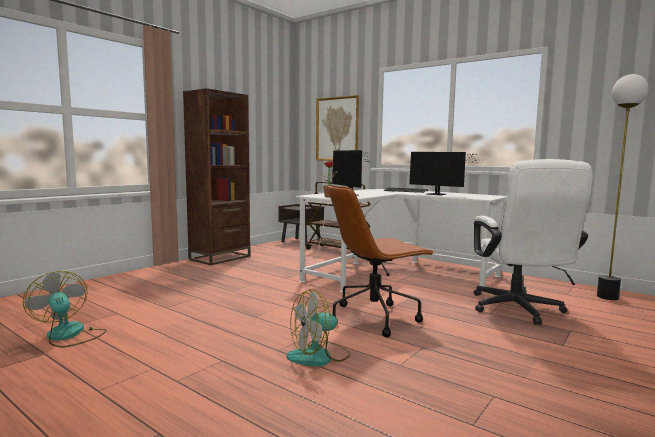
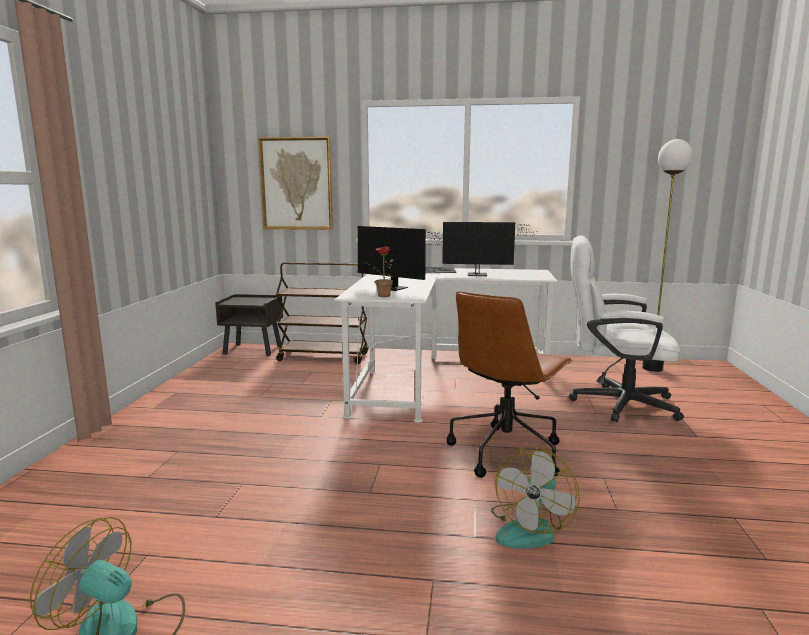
camera: 30 degrees left, 5 degrees up
brown bookcase [183,88,251,265] -> none
white office chair [473,159,593,325] -> white office chair turned 135 degrees clockwise [569,235,684,422]

